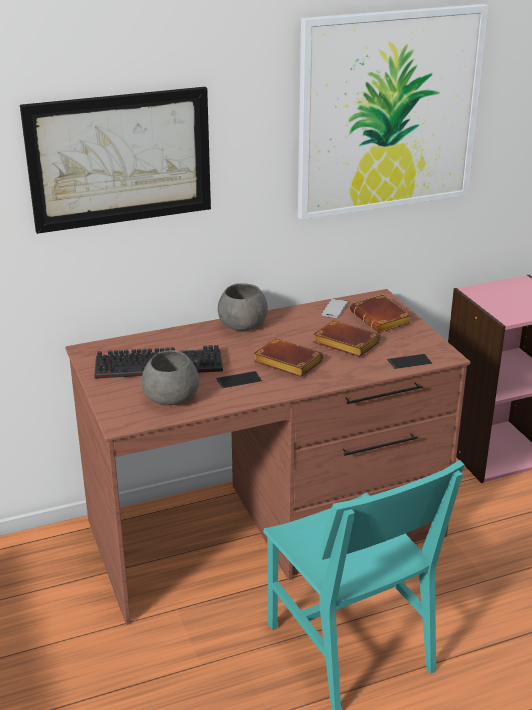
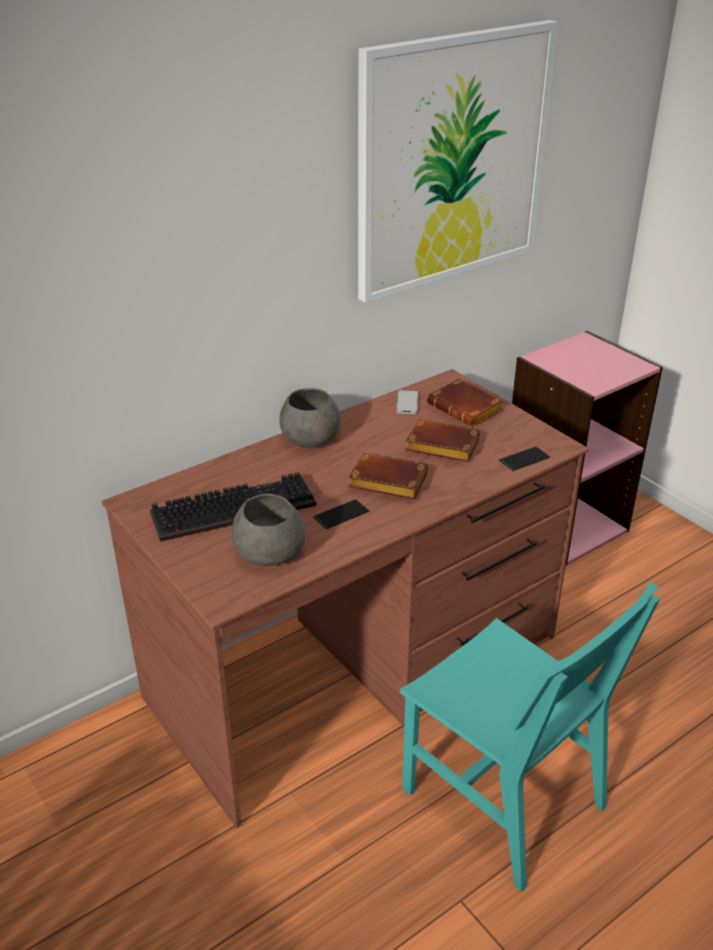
camera: 15 degrees left, 5 degrees up
picture [20,87,211,234] -> none

